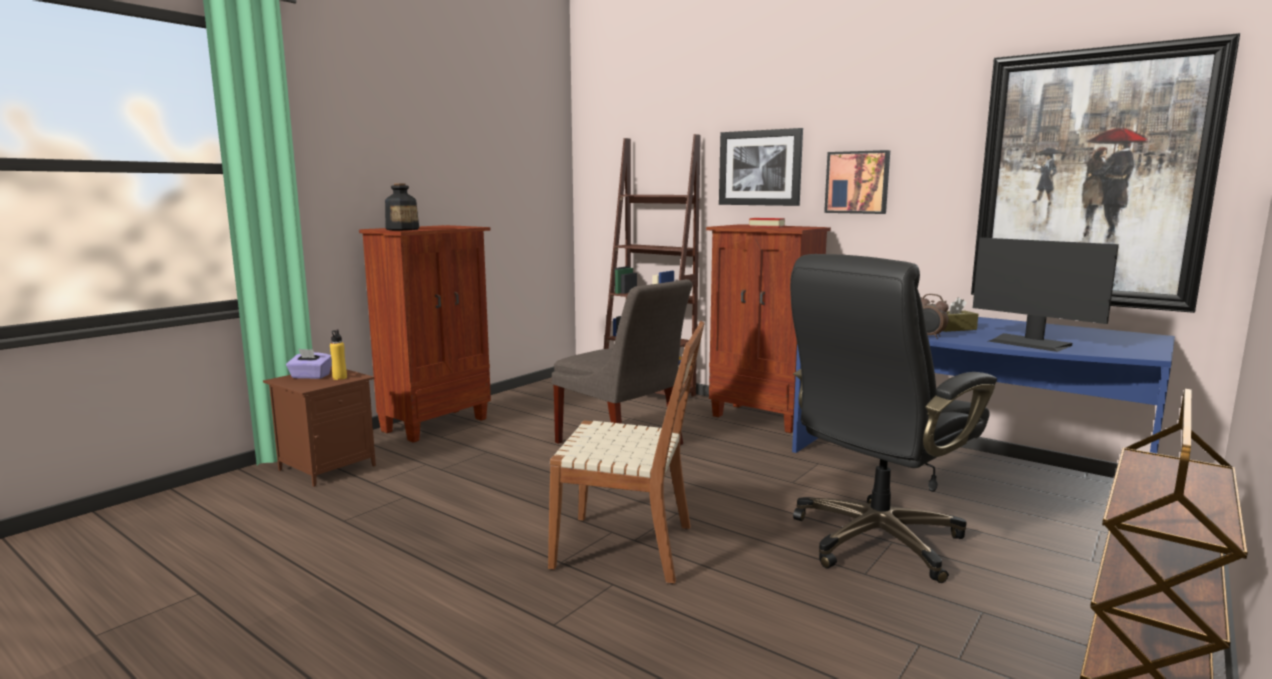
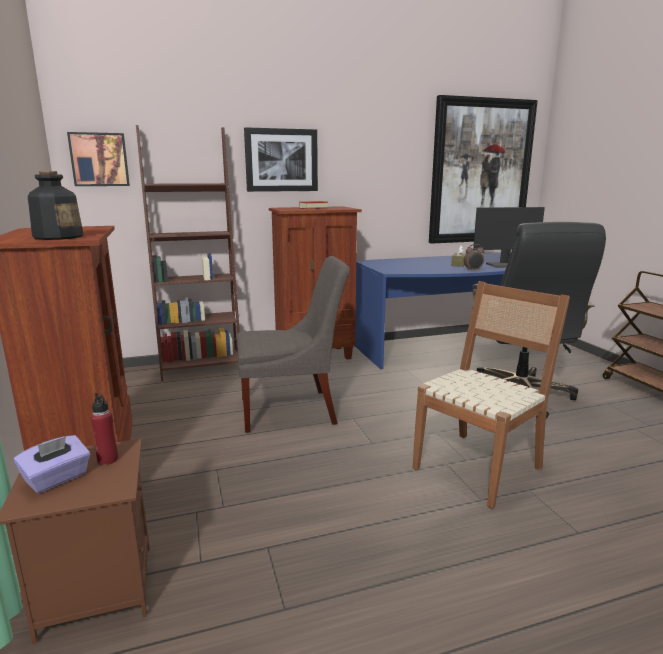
camera: 55 degrees left, 5 degrees up
yellow bottle [330,329,347,380] -> red bottle [91,393,118,465]
picture [824,150,890,214] -> picture moved to [67,132,130,186]

